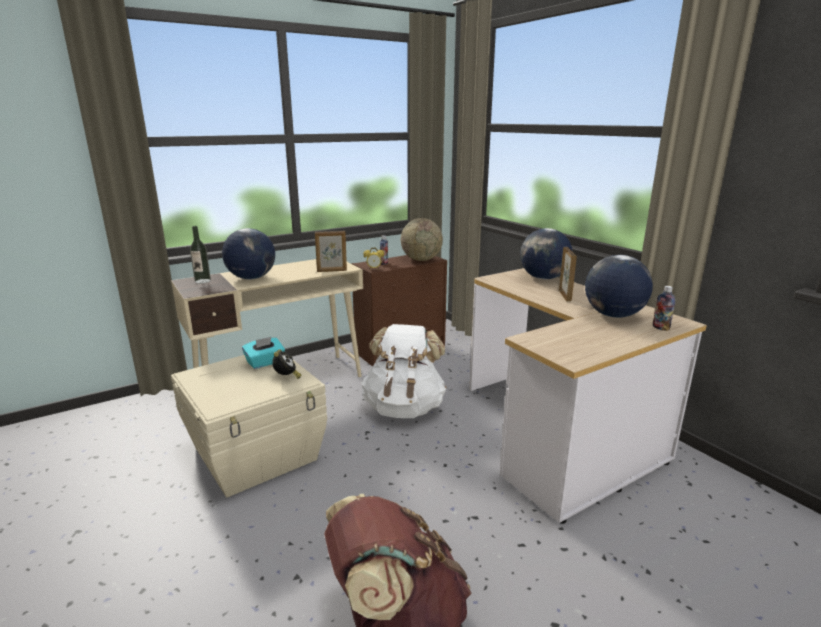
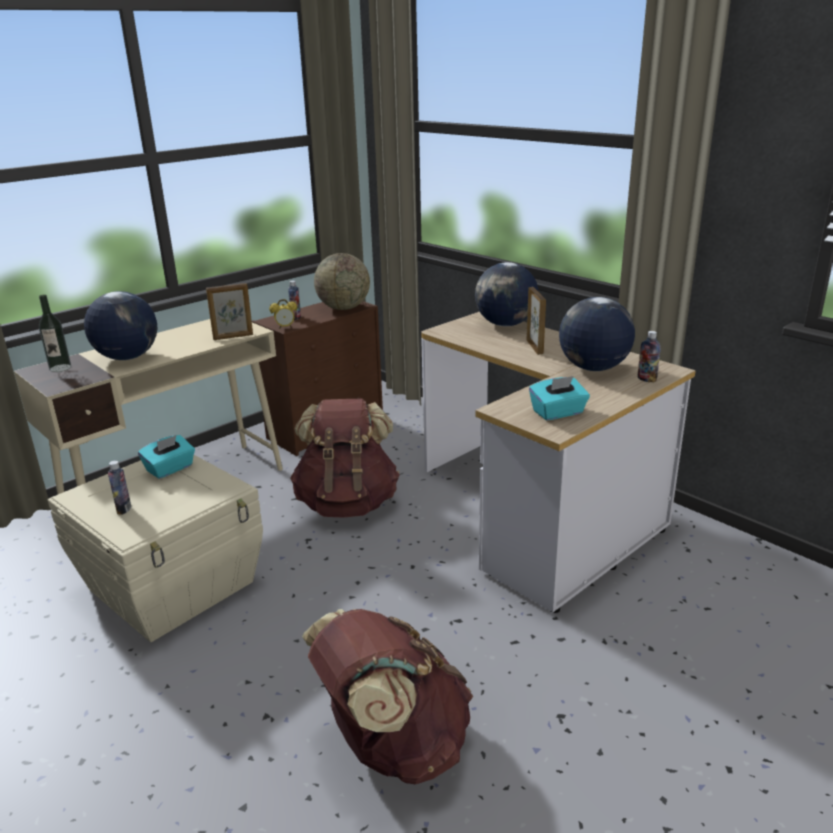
camera: 10 degrees left, 5 degrees up
alarm clock [272,349,301,379] -> none
white backpack [361,324,447,418] -> brown backpack [290,399,400,518]
none -> bottle [108,461,131,515]
none -> turquoise tissue box [529,376,590,420]

